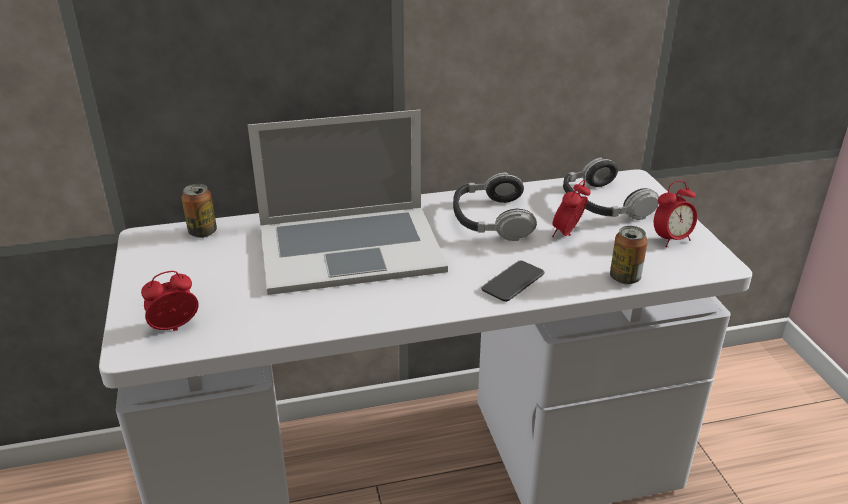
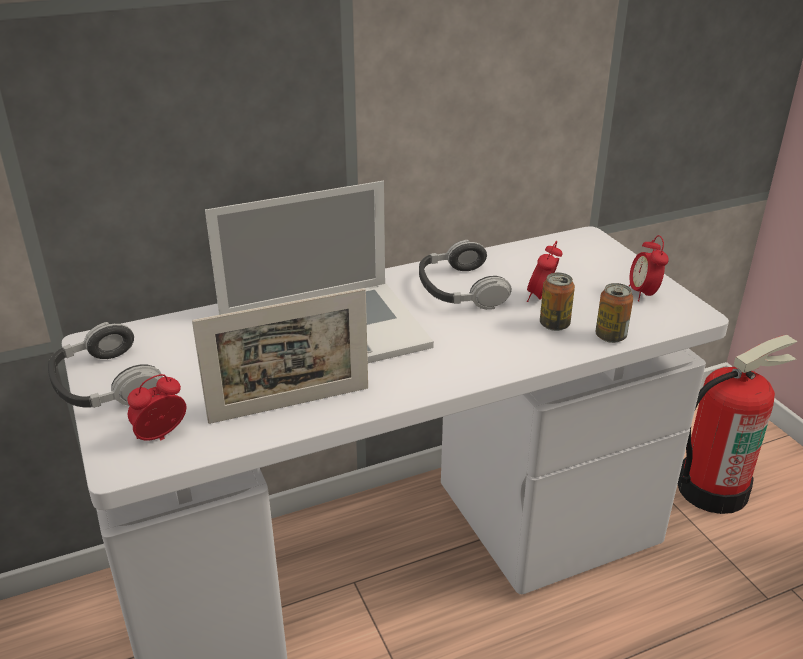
camera: 10 degrees left, 0 degrees up
can [181,184,217,238] -> can moved to [540,273,575,331]
phone [481,261,544,302] -> none
headphones [563,157,659,220] -> headphones moved to [48,322,163,408]
alarm clock [654,180,697,247] -> alarm clock turned 120 degrees clockwise [629,235,669,301]
none -> picture frame [192,288,368,424]
none -> fire extinguisher [678,335,798,514]

